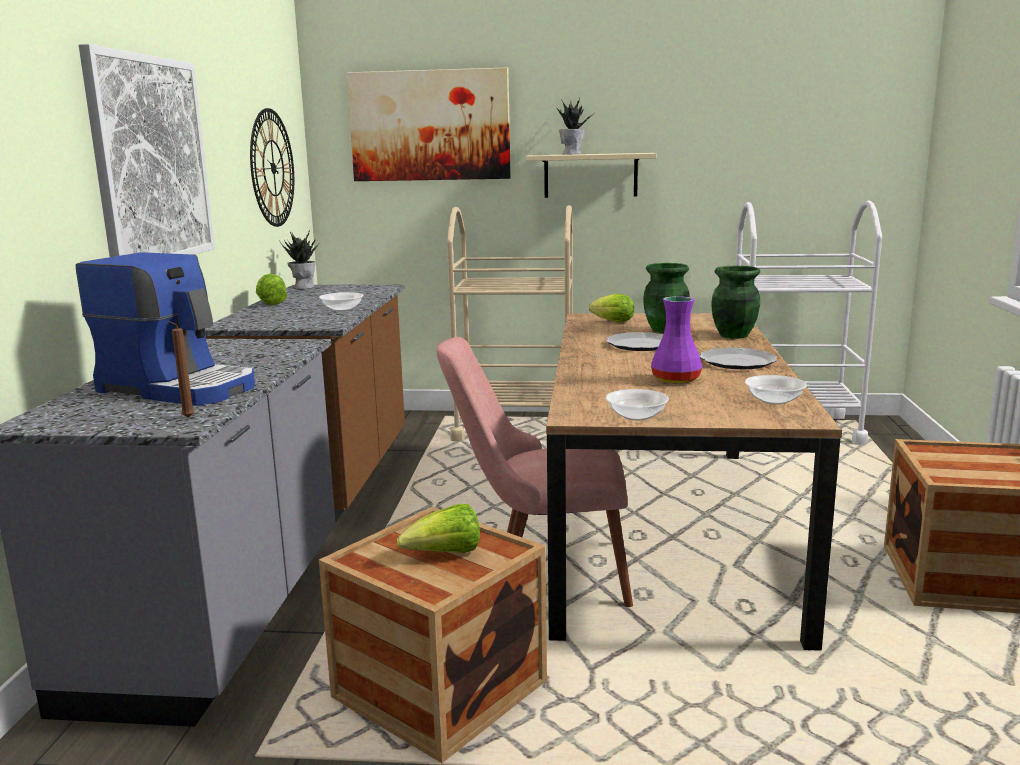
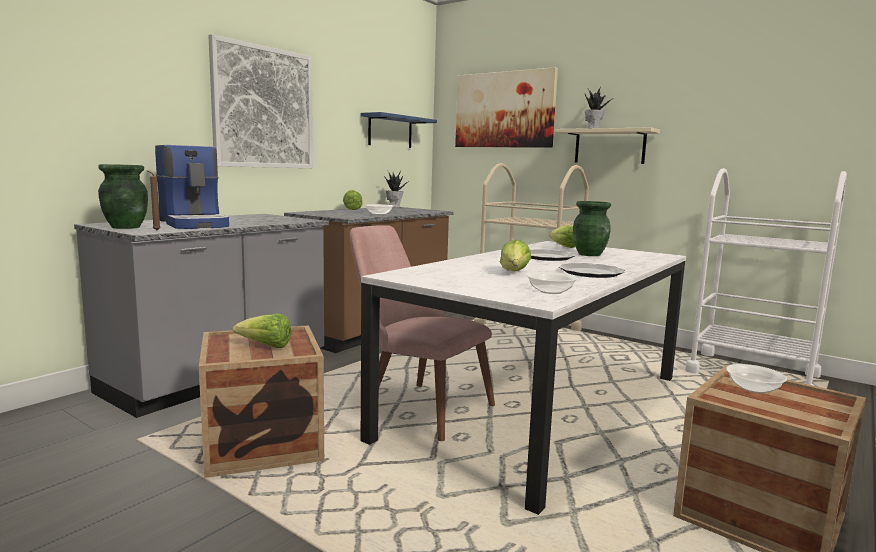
camera: 30 degrees right, 5 degrees down
wall clock [250,108,294,227] -> blue shelf [361,112,437,148]
brown dining table [546,313,842,651] -> white dining table [361,241,686,515]
bowl [606,389,669,421] -> bowl moved to [726,364,787,394]
purple vase [651,296,702,384] -> lettuce [500,239,531,271]
green vase [711,266,760,339] -> green vase moved to [98,164,148,229]

